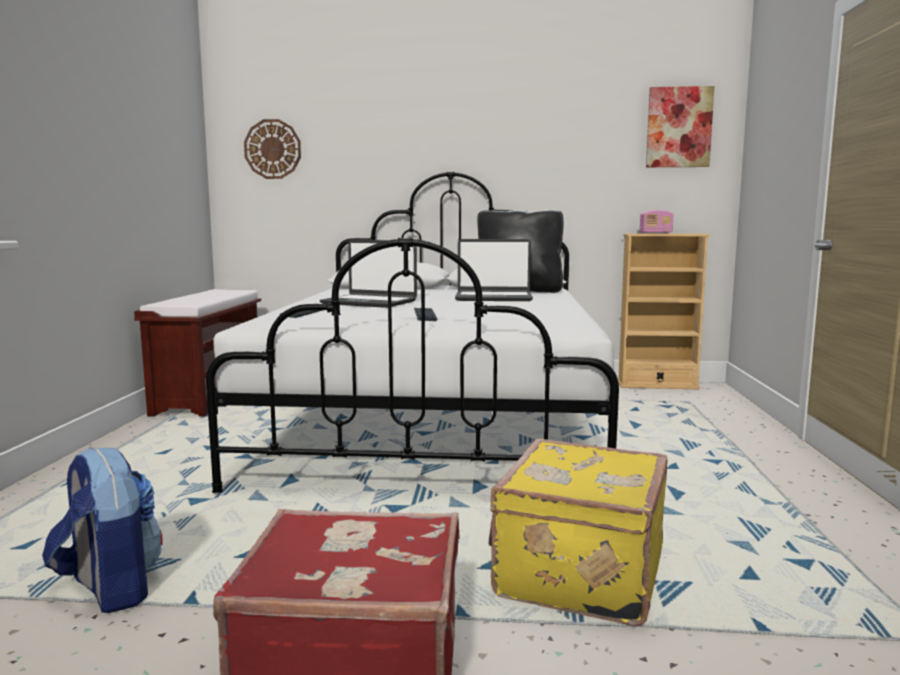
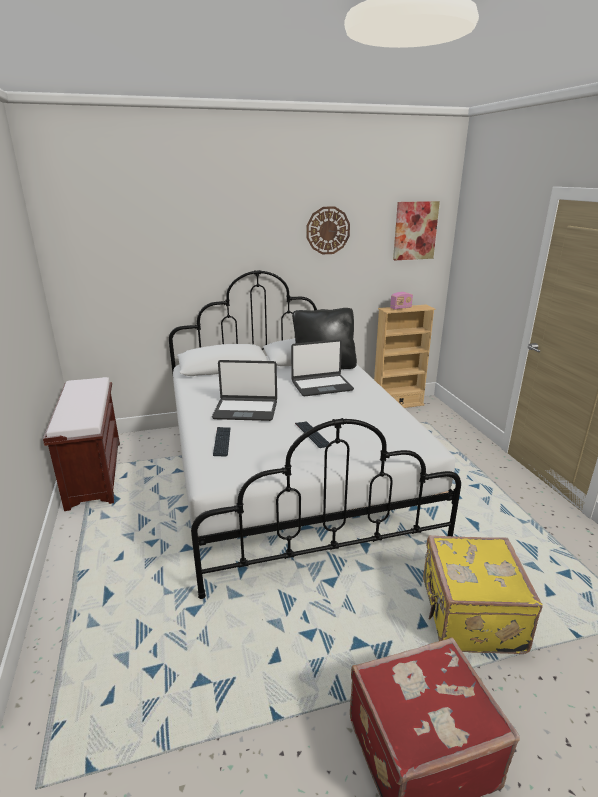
camera: 20 degrees left, 15 degrees up
backpack [42,447,163,613] -> none
wall clock [244,119,301,179] -> wall clock moved to [307,206,350,255]

